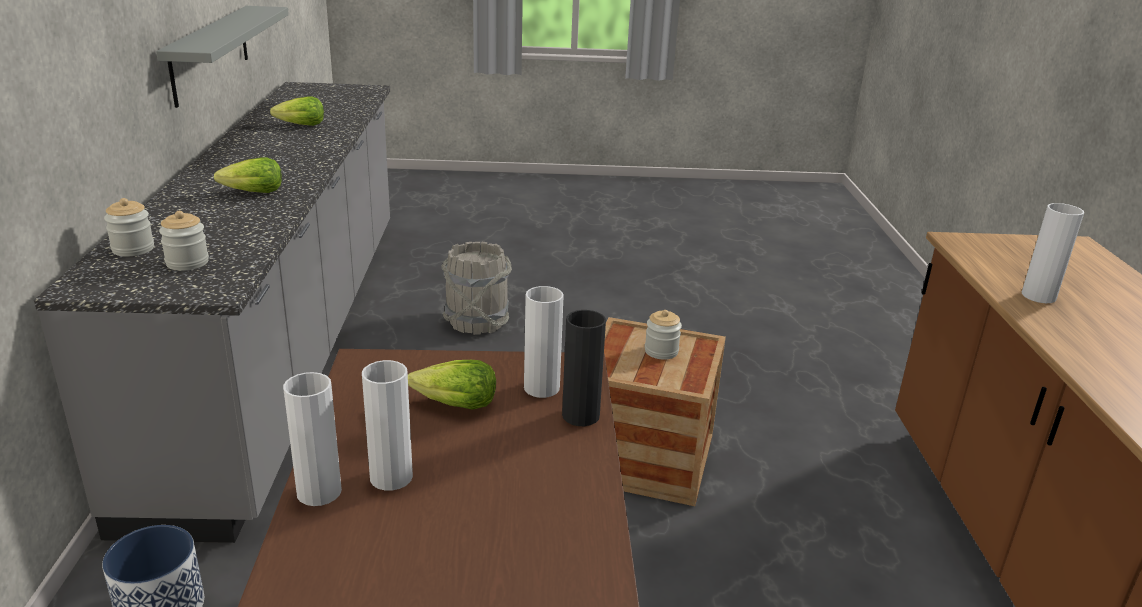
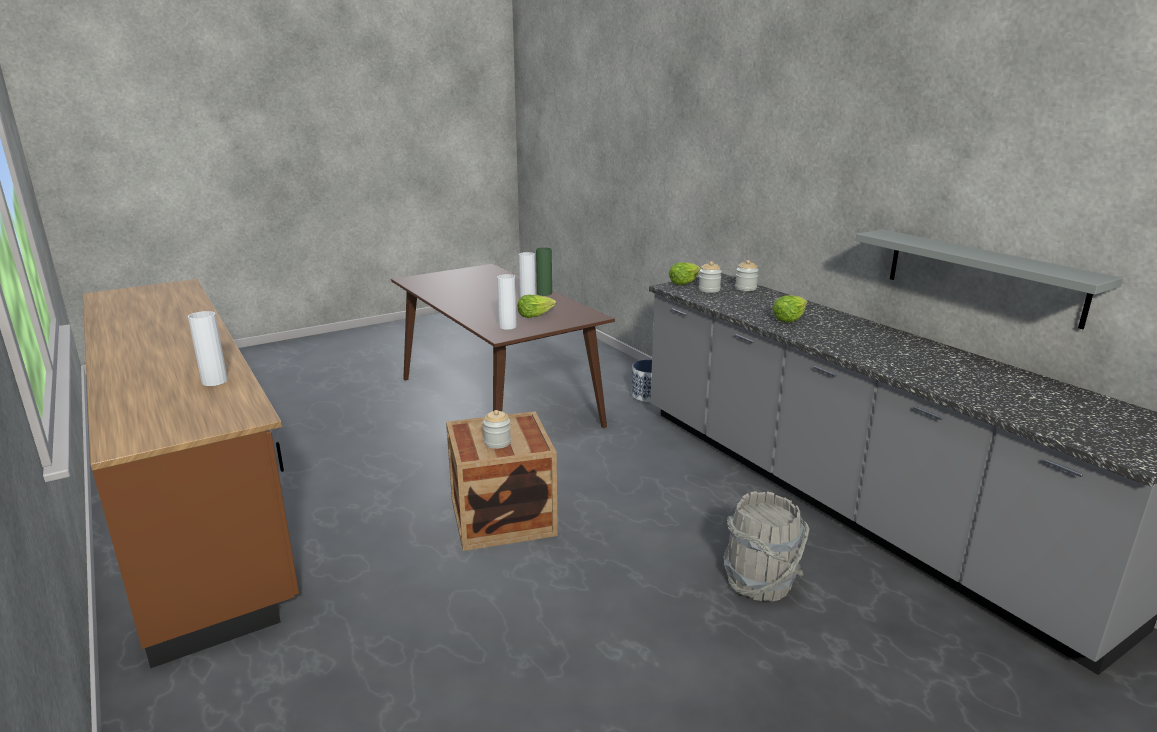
camera: 150 degrees right, 5 degrees down
lettuce [270,97,324,126] -> lettuce moved to [669,262,701,285]
white vase [283,372,342,506] -> green vase [536,247,552,296]
black vase [562,310,606,426] -> none

